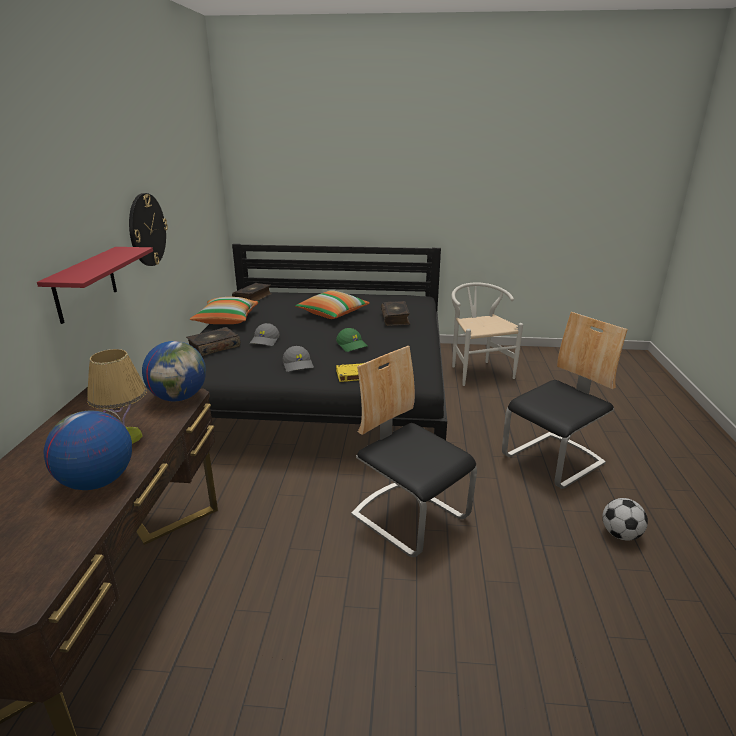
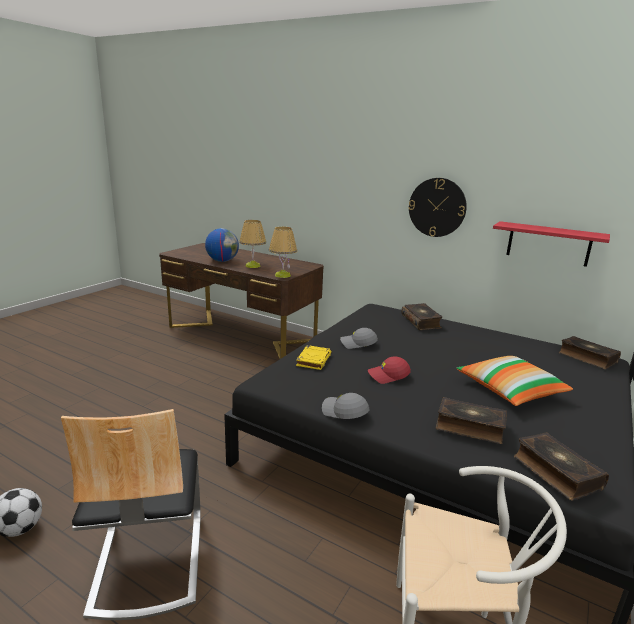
camera: 115 degrees right, 5 degrees down
red shelf [37,247,153,324] -> red shelf moved to [493,221,610,267]
globe [142,341,206,402] -> table lamp [269,227,297,278]
pillow [190,297,259,324] -> none
grey cap [249,323,279,346] -> grey cap moved to [322,393,369,419]
green cap [336,328,367,352] -> red cap [368,356,411,384]
chair [351,346,477,557] -> none
none -> book [514,433,609,500]

